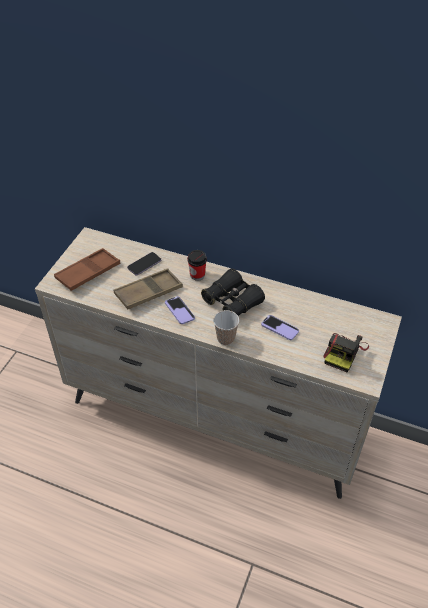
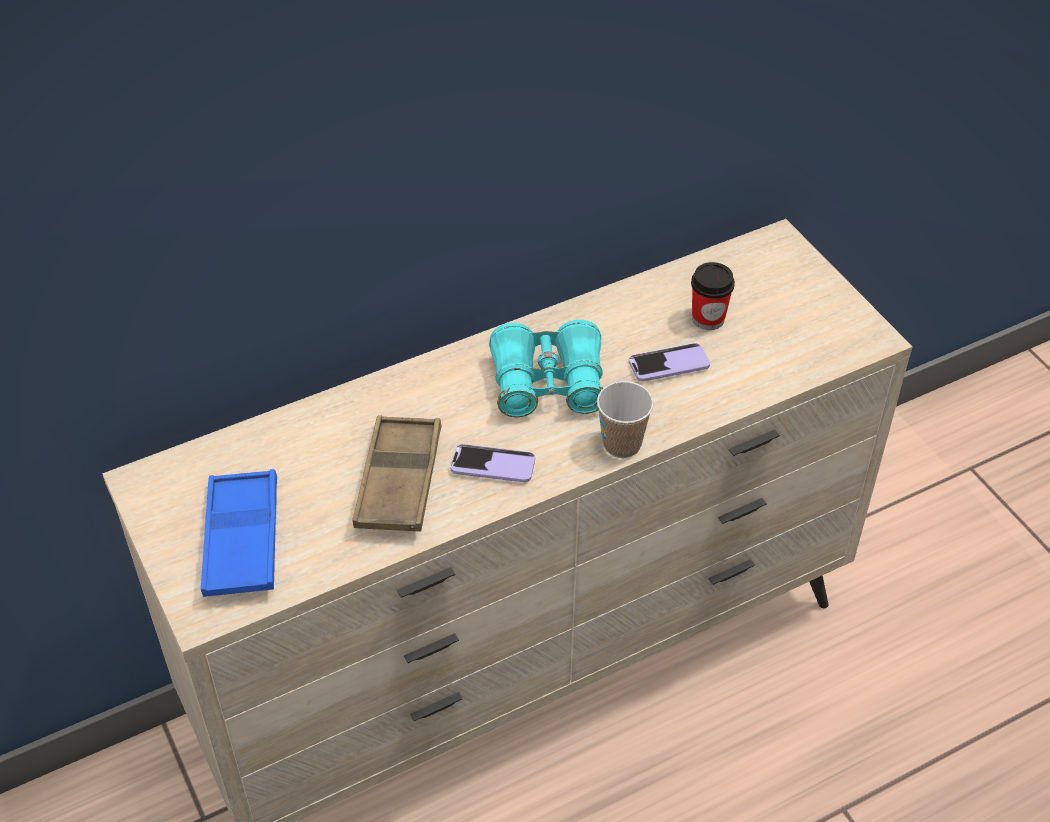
camera: 50 degrees left, 0 degrees up
brown tray [54,248,121,291] -> blue tray [201,469,277,597]
phone [127,252,161,275] -> none
cup [187,250,207,281] -> cup moved to [691,262,735,330]
black binoculars [201,268,265,316] -> turquoise binoculars [489,320,603,417]
camera [323,333,369,373] -> none

